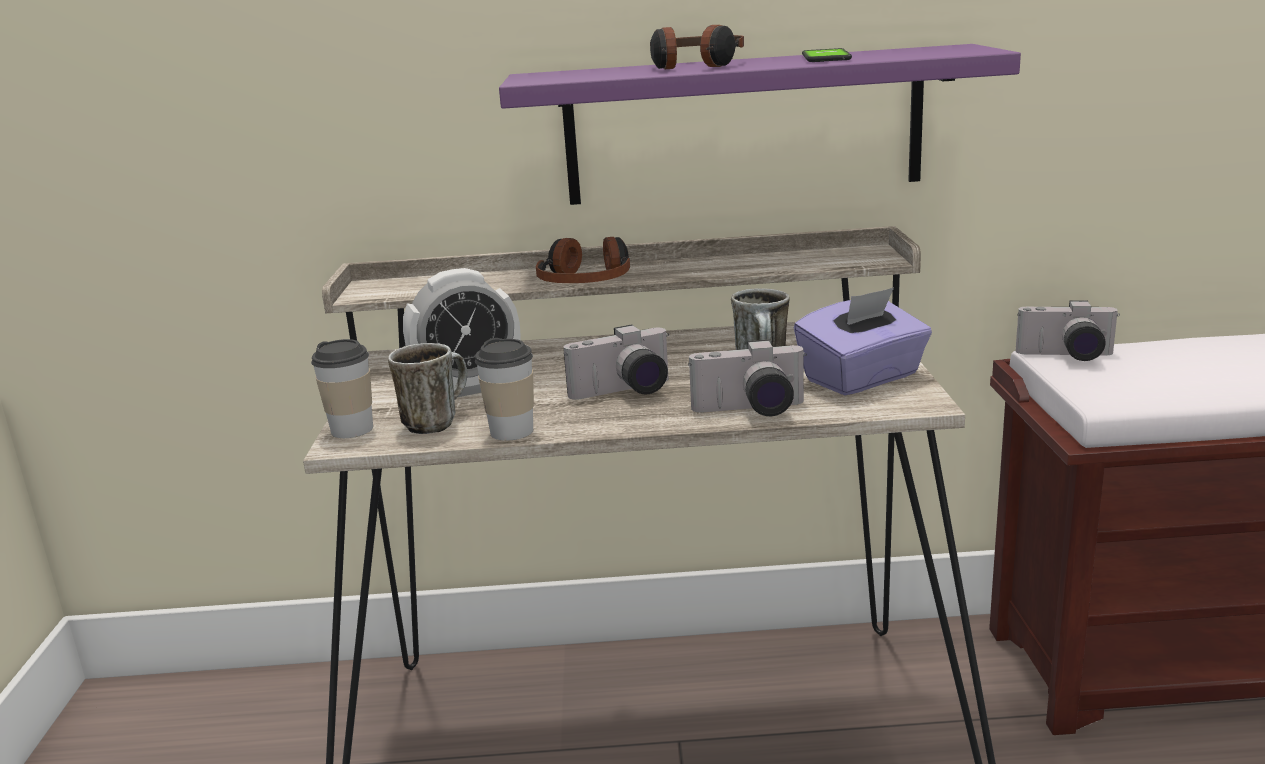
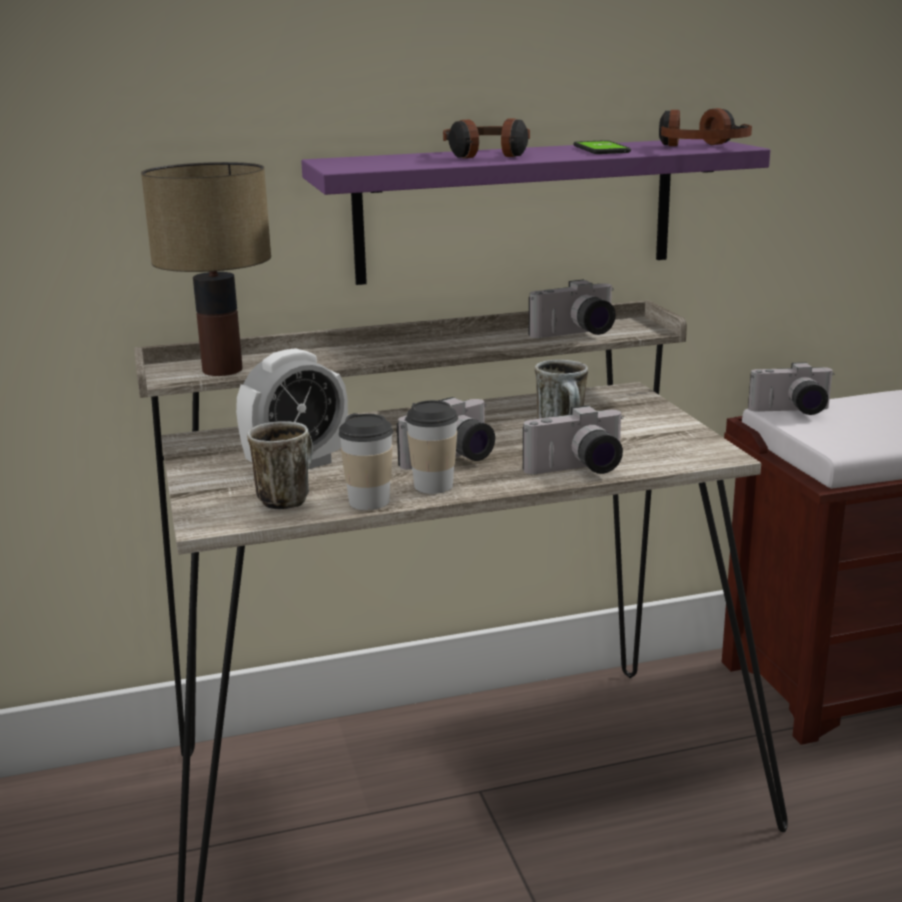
camera: 15 degrees left, 0 degrees up
cup [311,339,373,438] -> cup moved to [405,400,458,494]
headphones [536,237,630,283] -> headphones moved to [659,108,752,146]
purple tissue box [794,287,932,396] -> none
none -> table lamp [141,162,271,376]
none -> camera [529,280,616,338]

